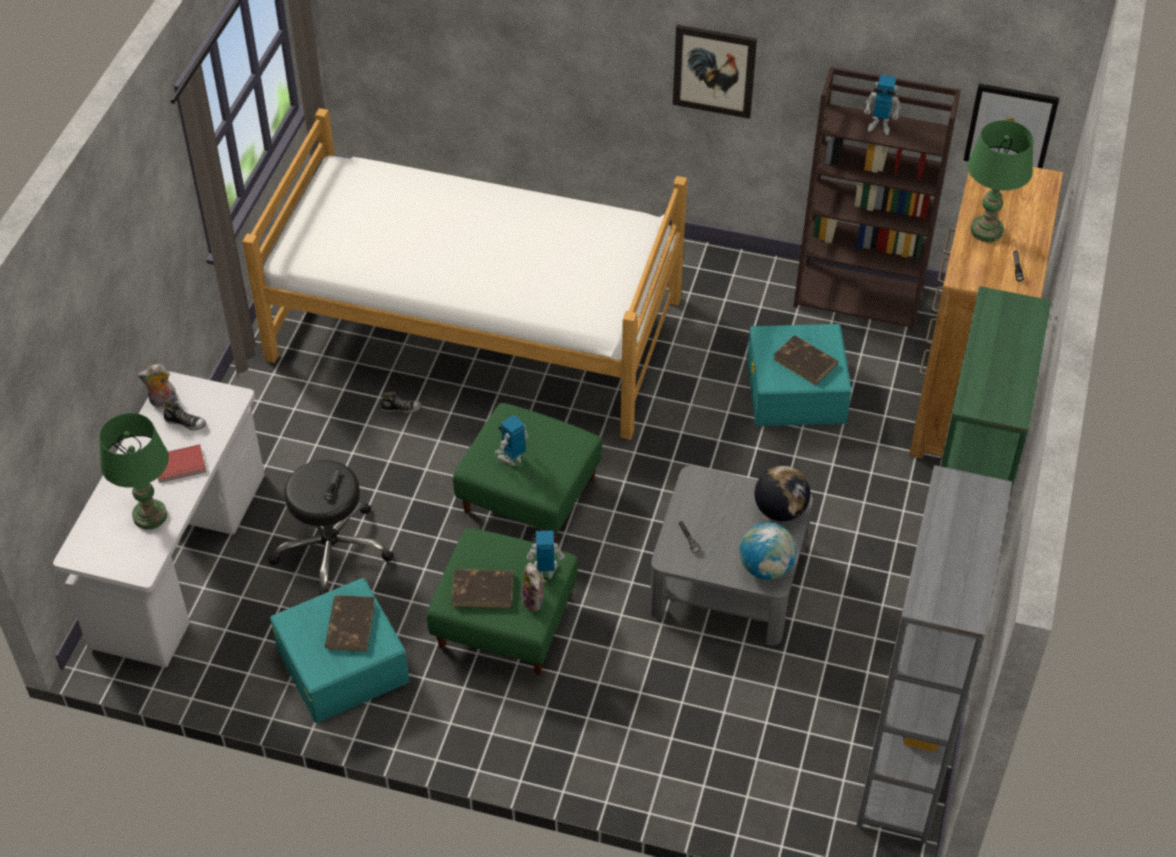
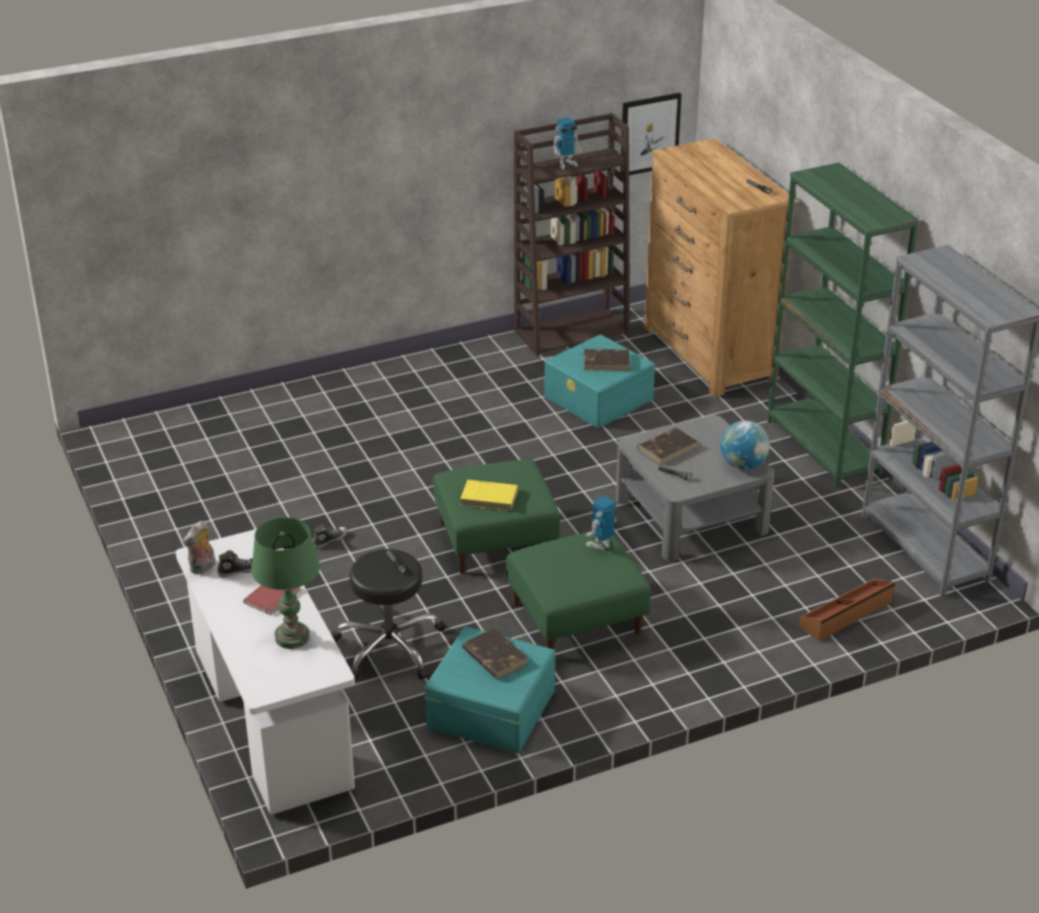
camera: 40 degrees left, 15 degrees down
bed [242,108,687,440] -> none
brown book [452,569,514,608] -> brown book moved to [637,428,698,466]
toy robot [495,415,528,466] -> yellow book [460,480,518,511]
plush toy [521,562,546,612] -> none
picture [673,25,757,119] -> none
globe [754,466,810,521] -> none
green table lamp [968,120,1033,242] -> none
none -> brown storage box [799,579,895,641]

